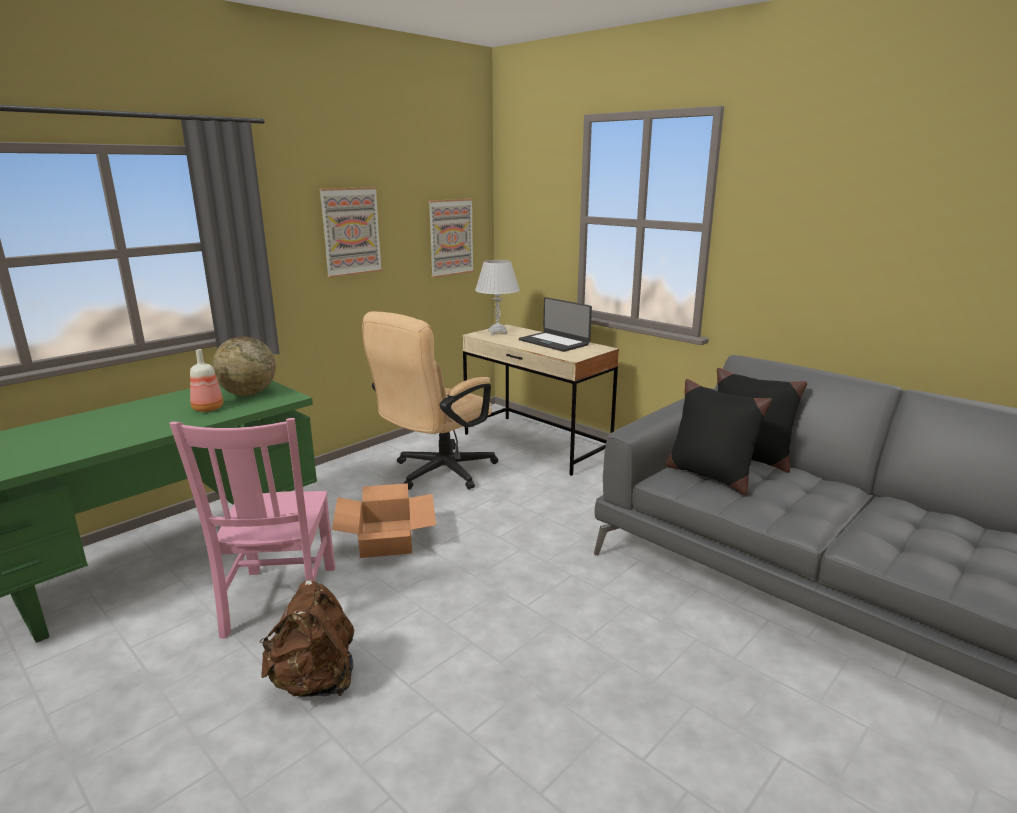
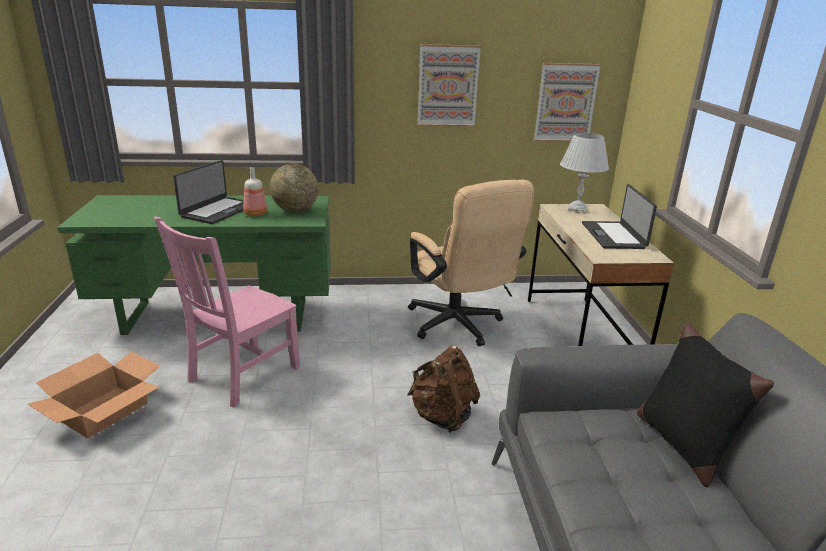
camera: 40 degrees right, 5 degrees up
brown backpack [259,580,354,697] -> brown backpack moved to [407,345,480,433]
cardboard box [332,483,436,558] -> cardboard box moved to [27,352,160,438]
beige office chair [362,311,498,490] -> beige office chair turned 105 degrees counterclockwise [408,180,534,346]
black pillow [666,379,772,495] -> none
none -> laptop [173,160,244,224]

